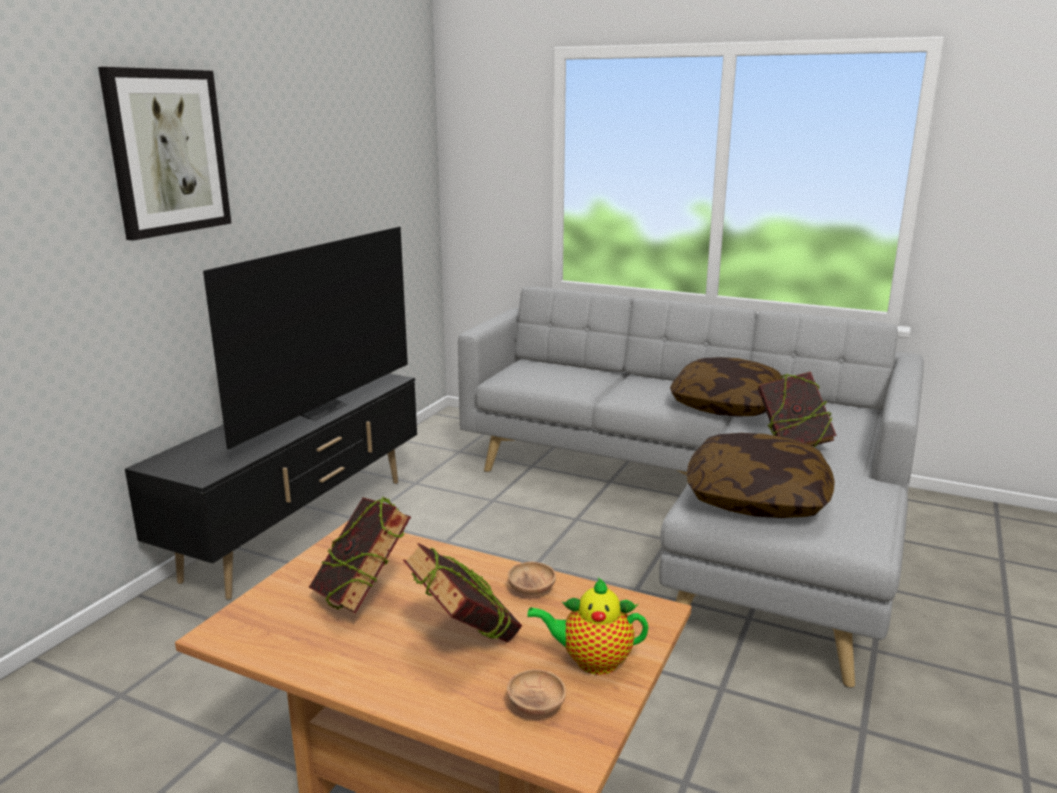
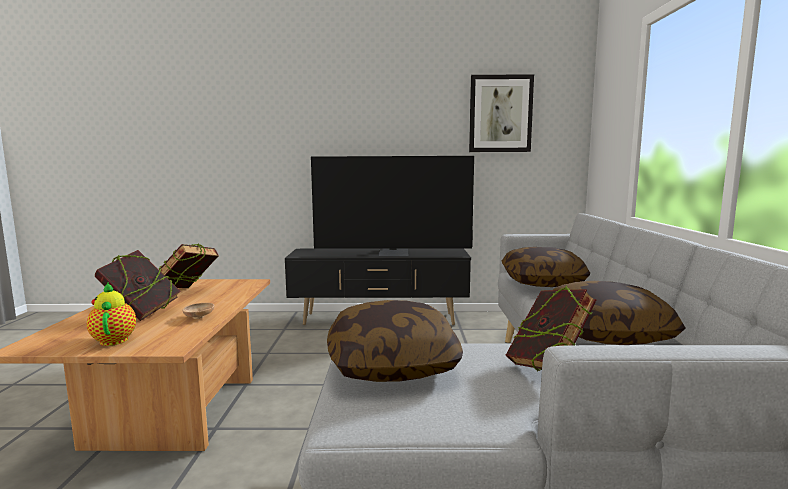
camera: 65 degrees right, 10 degrees down
picture [98,67,231,241] -> picture moved to [469,74,534,152]
brown bowl [507,669,566,716] -> none
none -> pillow [502,247,590,287]

